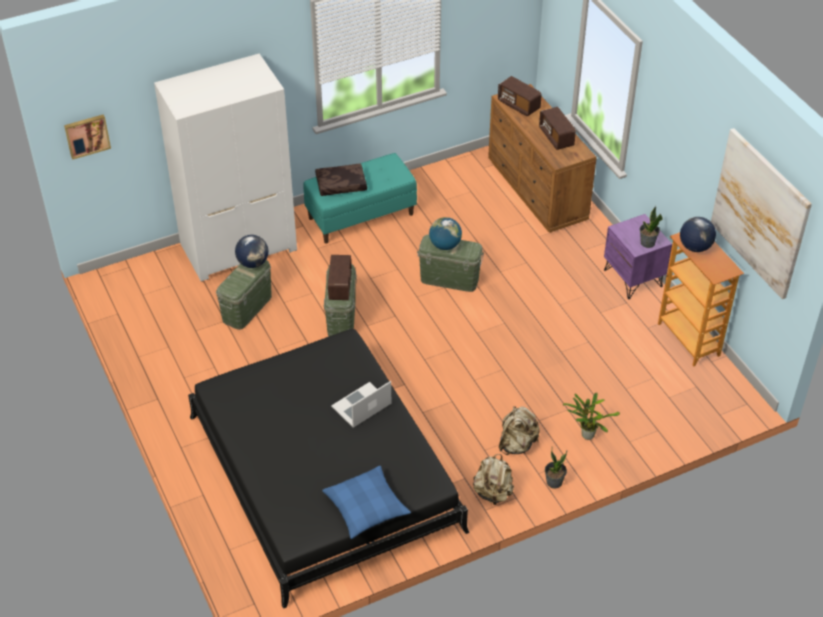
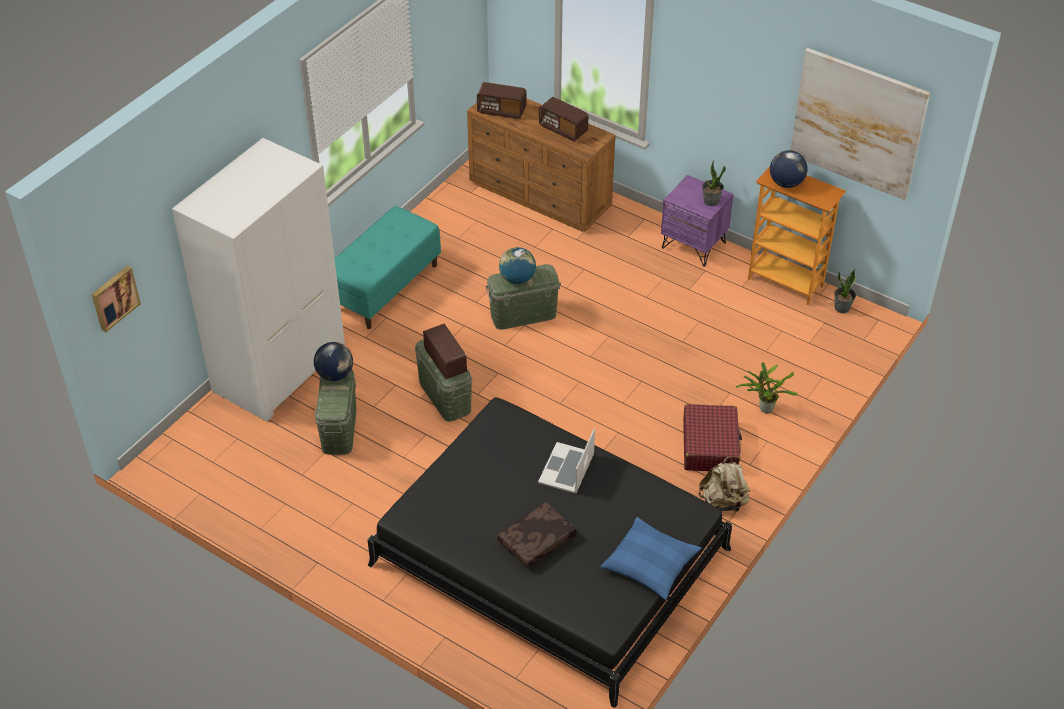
camera: 30 degrees left, 0 degrees up
brown pillow [315,164,367,196] -> brown pillow moved to [497,502,577,569]
beige backpack [499,406,540,455] -> red suitcase [683,404,742,471]
potted plant [545,449,567,488] -> potted plant moved to [834,269,856,313]

